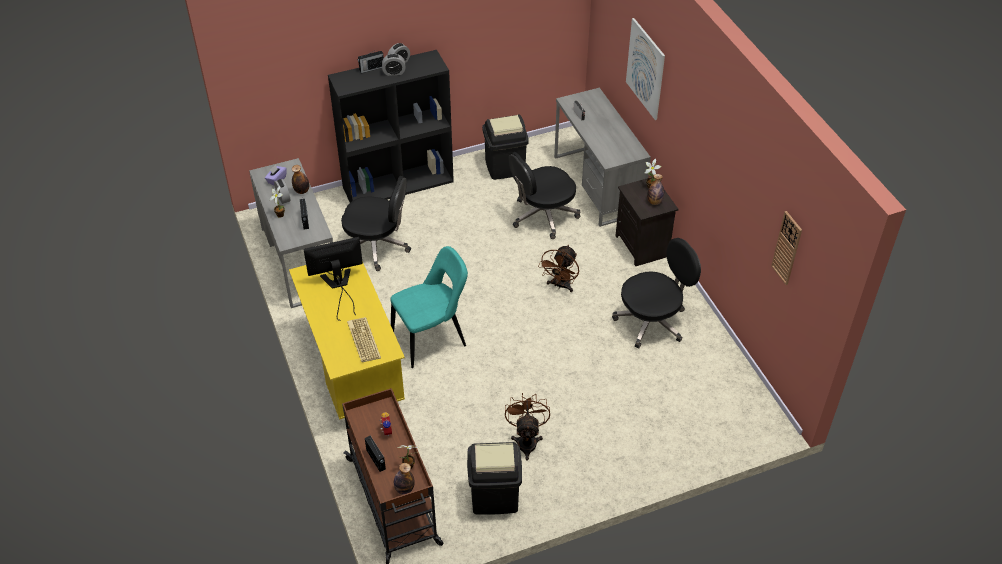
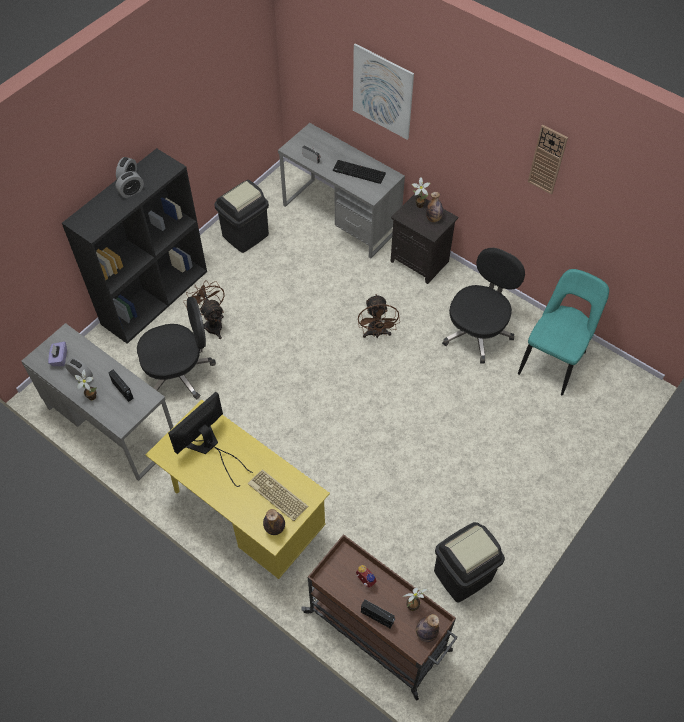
camera: 30 degrees left, 10 degrees up
bottle [292,165,309,194] -> bottle moved to [263,509,285,535]
radio [358,50,384,73] -> none
turquoise chair [390,246,468,368] -> turquoise chair moved to [518,269,609,396]
brown fan [505,393,550,461] -> brown fan moved to [183,280,225,339]
black office chair [508,152,580,239] -> none
wall clock [771,211,802,285] -> wall clock moved to [528,124,568,194]
none -> keyboard [333,160,386,184]

